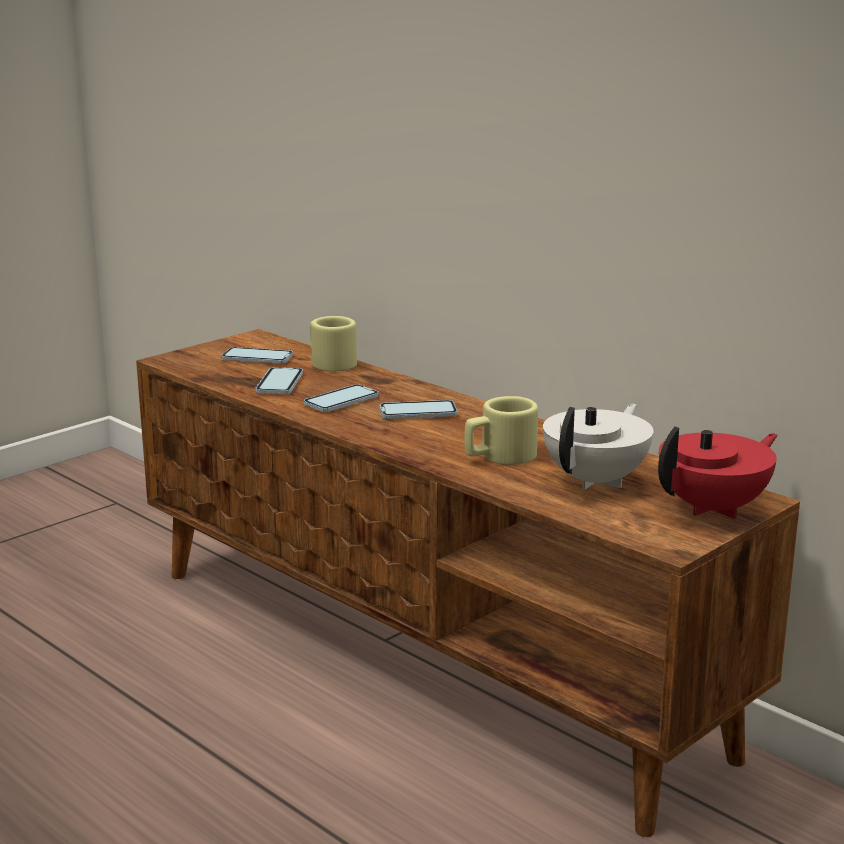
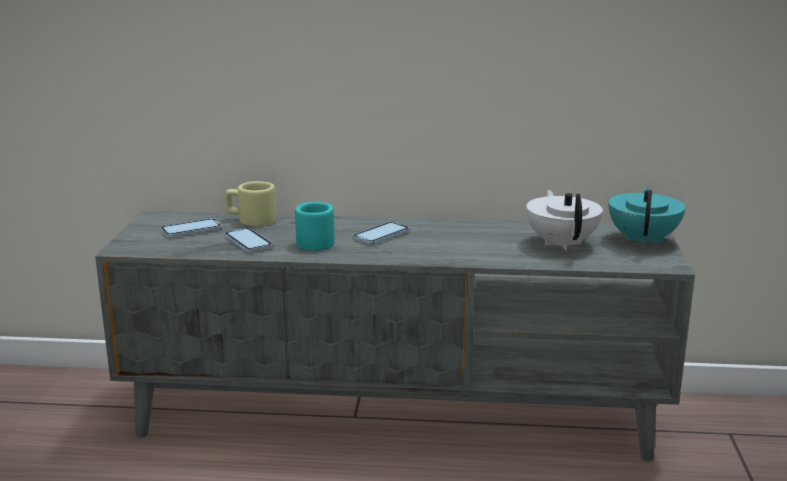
camera: 40 degrees left, 0 degrees up
brown tv stand [136,329,800,837] -> grey tv stand [95,211,695,461]
phone [303,384,379,412] -> turquoise mug [295,202,335,251]
beige mug [465,396,538,465] -> none
red teapot [658,427,778,519] -> turquoise teapot [608,187,685,247]

